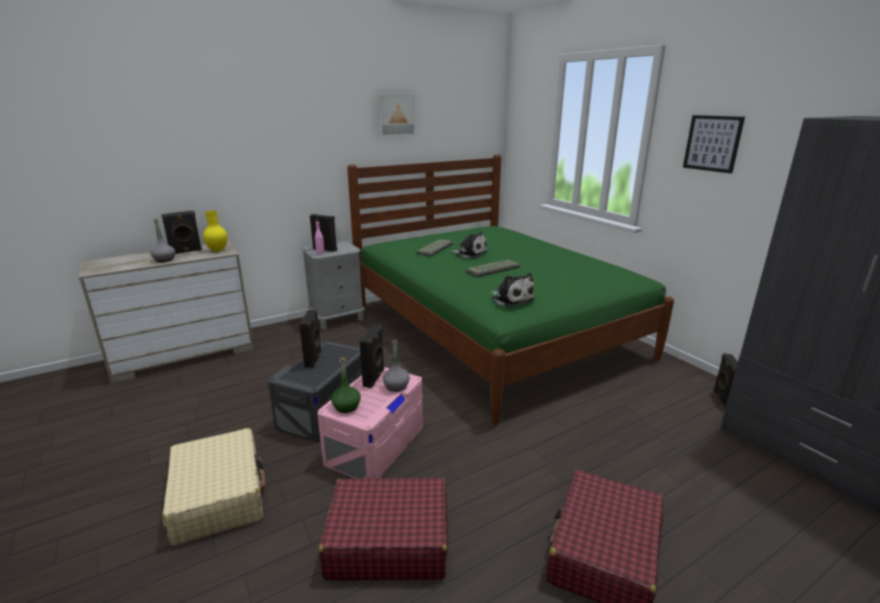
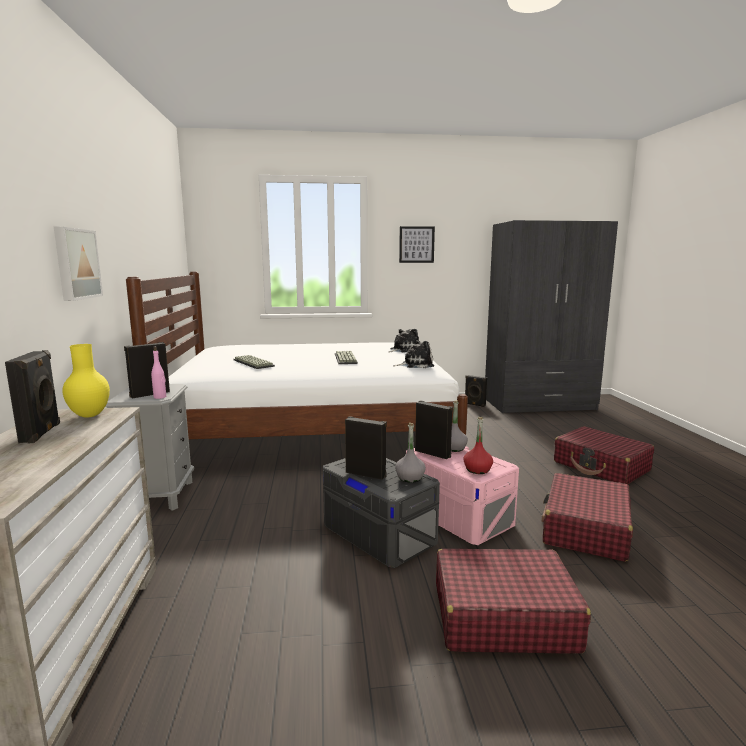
camera: 65 degrees left, 10 degrees down
grey bottle [151,219,175,262] -> grey bottle moved to [395,423,426,483]
beige suitcase [162,428,266,546] -> red suitcase [436,549,591,654]
green bottle [331,357,361,413] -> red bottle [464,417,493,474]
green bed [347,155,674,425] -> white bed [126,272,468,439]
picture [377,94,416,137] -> picture moved to [54,227,103,301]
plush toy [450,231,488,259] -> plush toy moved to [389,329,419,352]

